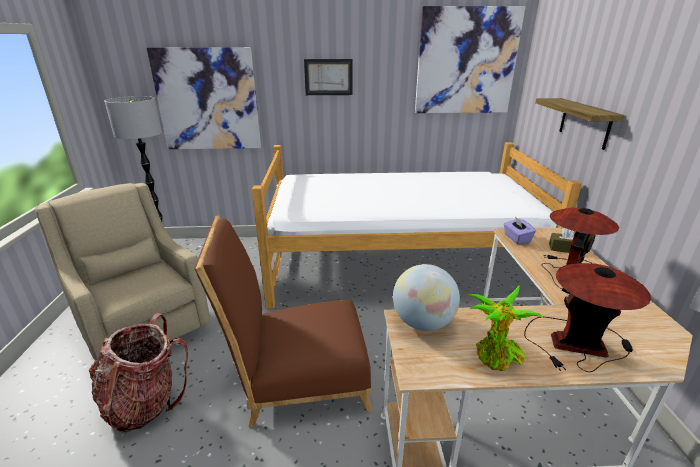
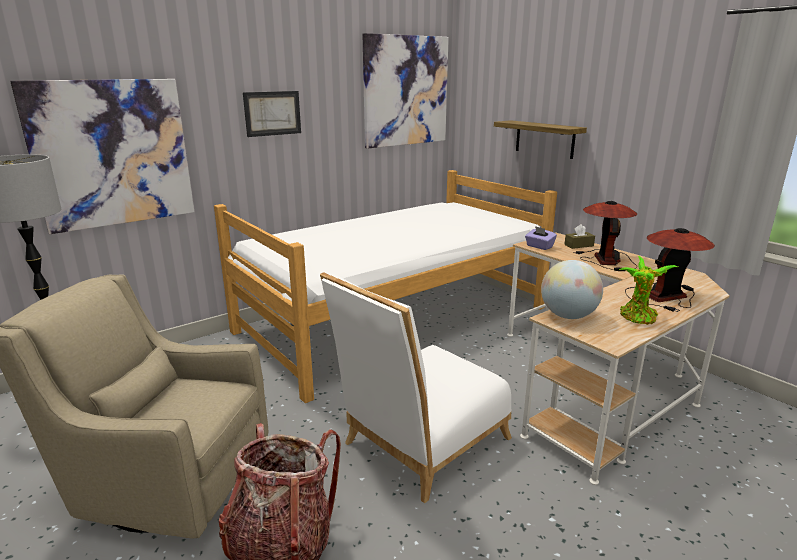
camera: 35 degrees left, 5 degrees down
brown chair [195,215,373,427] -> white chair [320,272,512,503]

